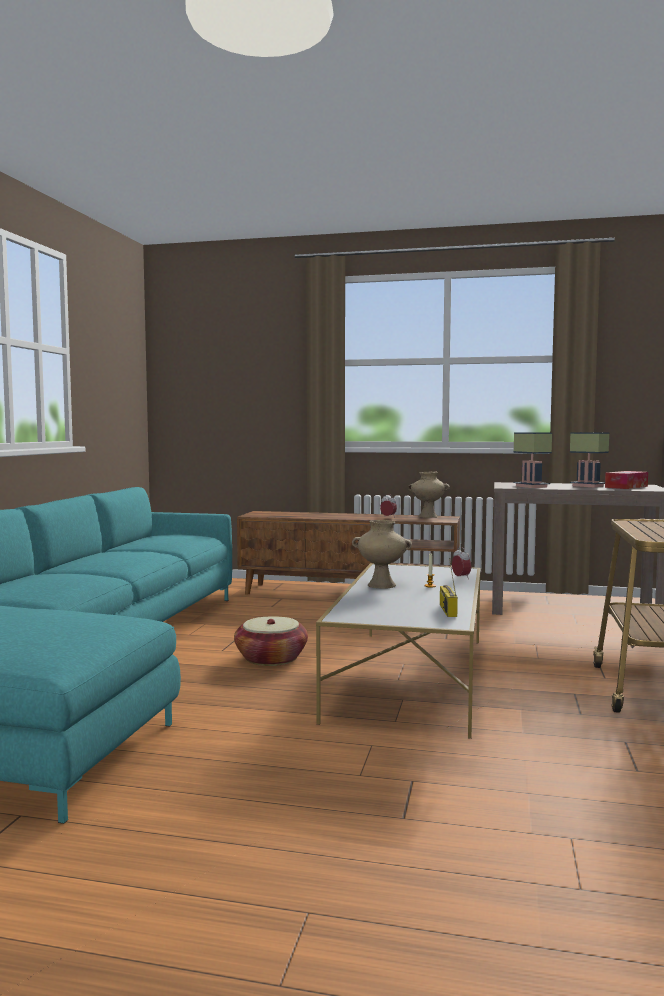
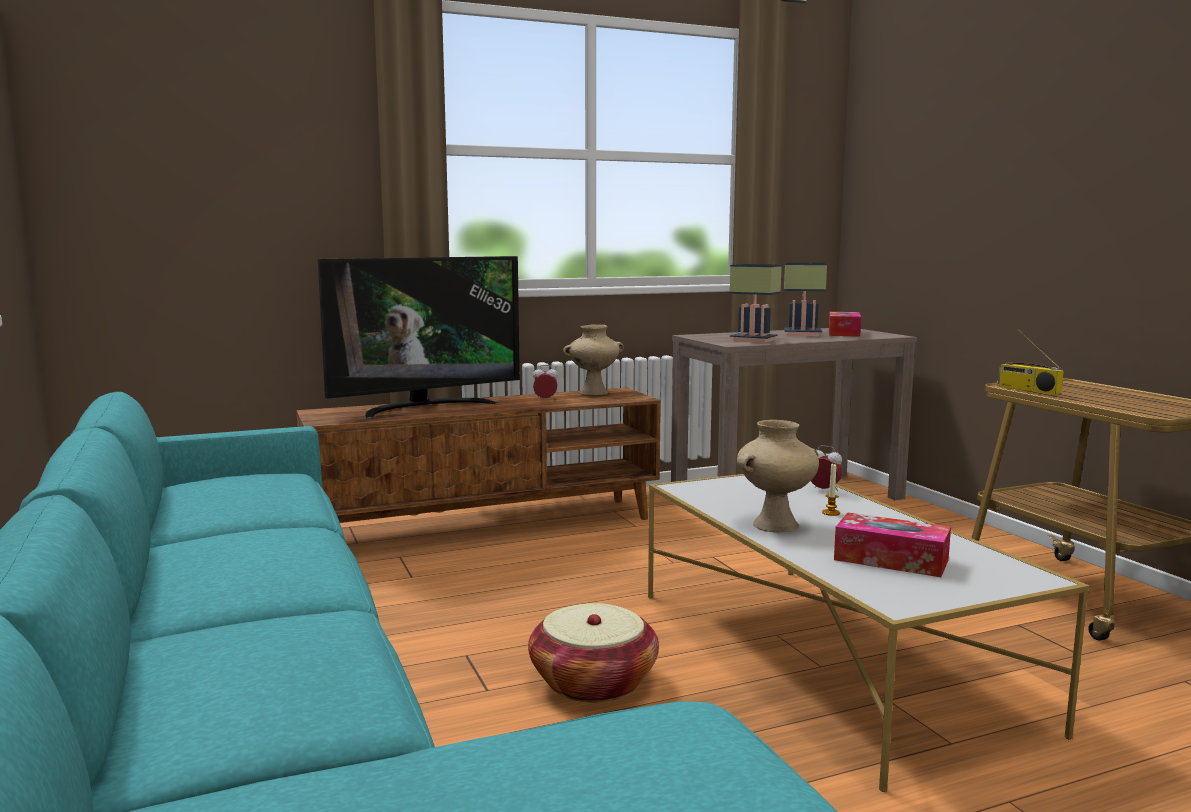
camera: 35 degrees left, 5 degrees up
radio [440,558,458,617] -> radio moved to [998,329,1064,395]
none -> television [318,256,520,418]
none -> tissue box [834,513,951,577]

